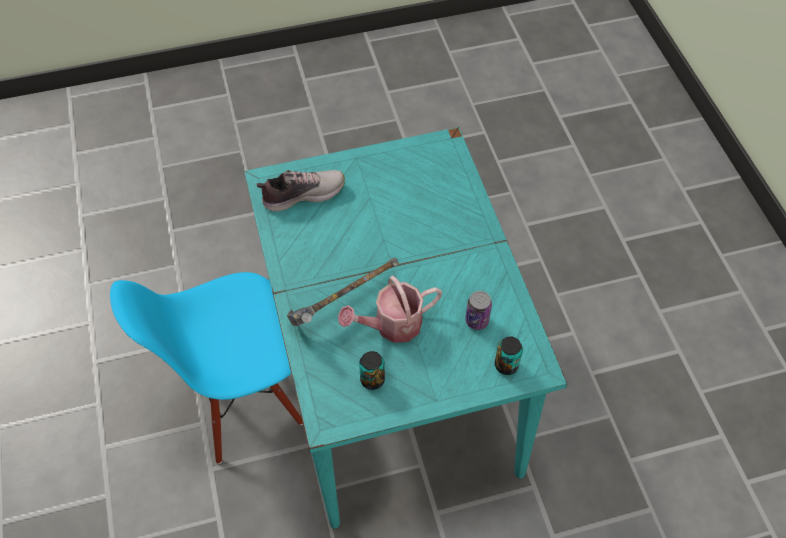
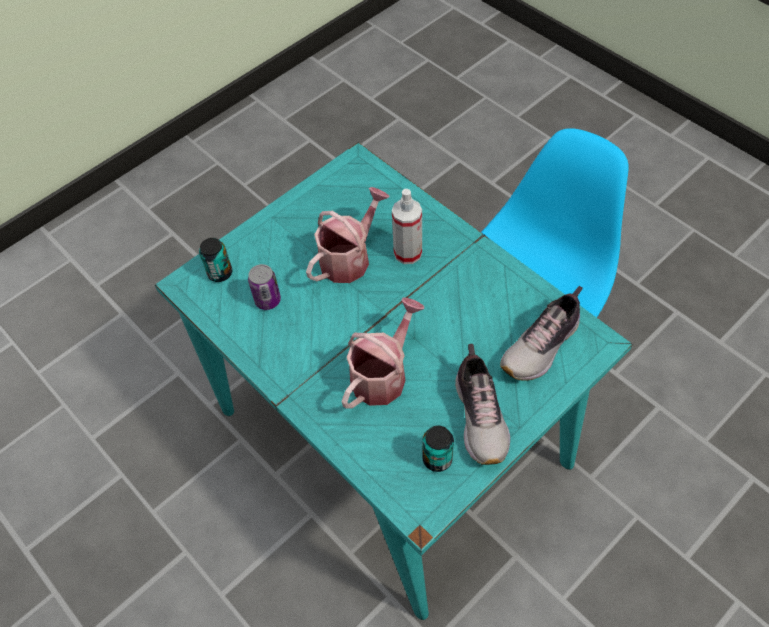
camera: 155 degrees right, 0 degrees up
hammer [287,258,399,326] -> spray bottle [392,189,422,264]
can [359,351,385,390] -> can moved to [422,426,454,472]
none -> watering can [342,298,424,409]
none -> shoe [455,344,510,465]

